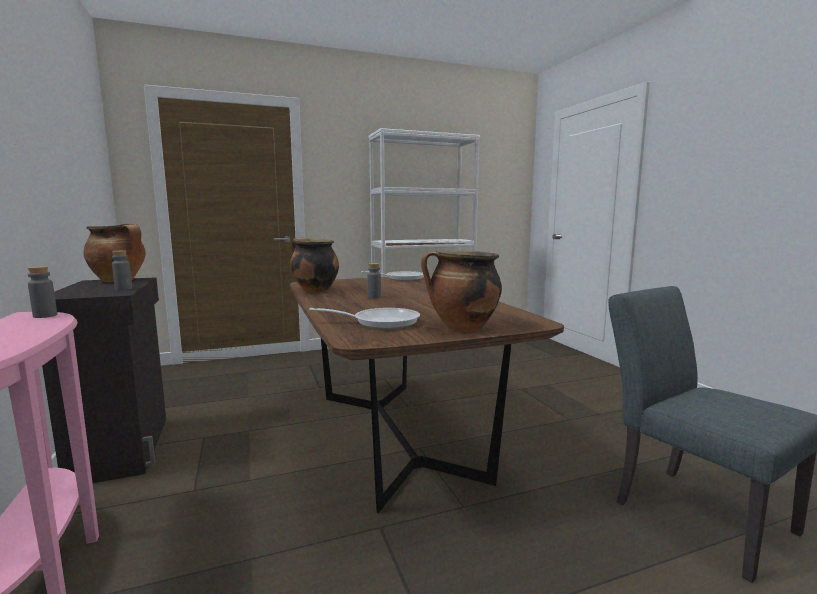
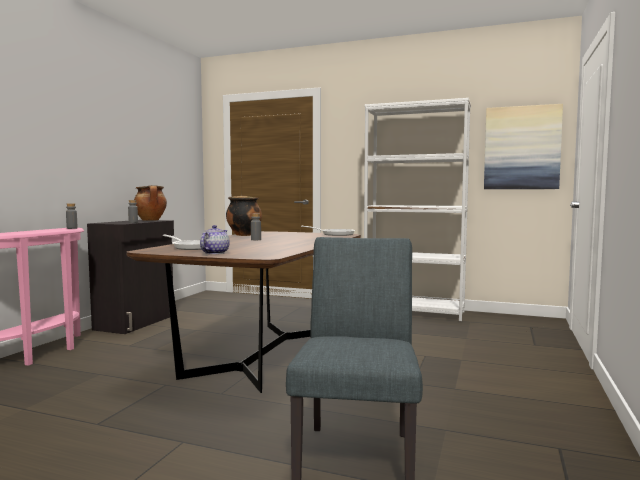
camera: 40 degrees right, 5 degrees down
cooking pot [421,250,502,331] -> teapot [200,225,230,254]
none -> picture [484,104,563,189]

